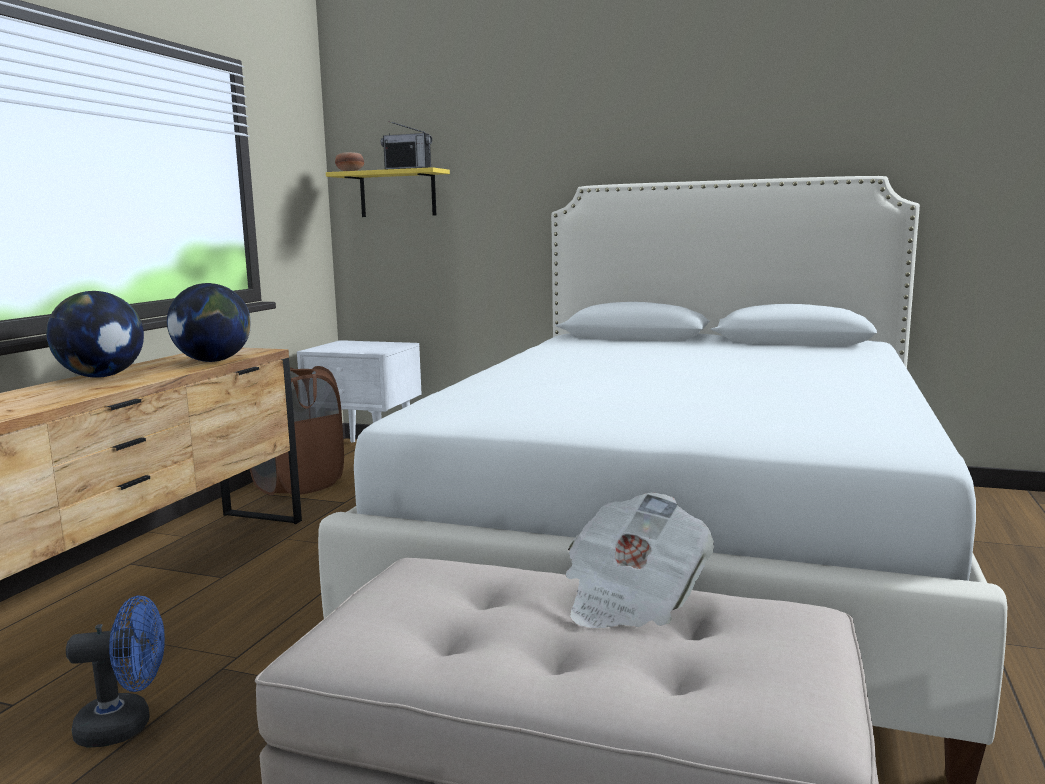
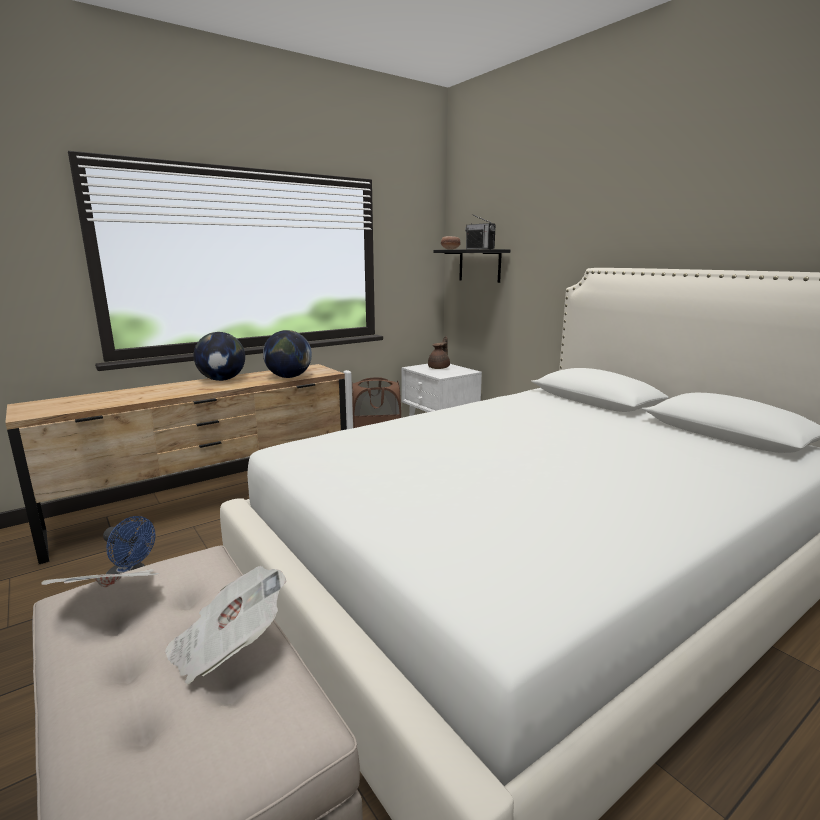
camera: 35 degrees right, 5 degrees up
yellow shelf [326,167,450,217] -> black shelf [433,249,510,283]
none -> newspaper [41,569,160,587]
none -> brown teapot [428,336,450,369]

